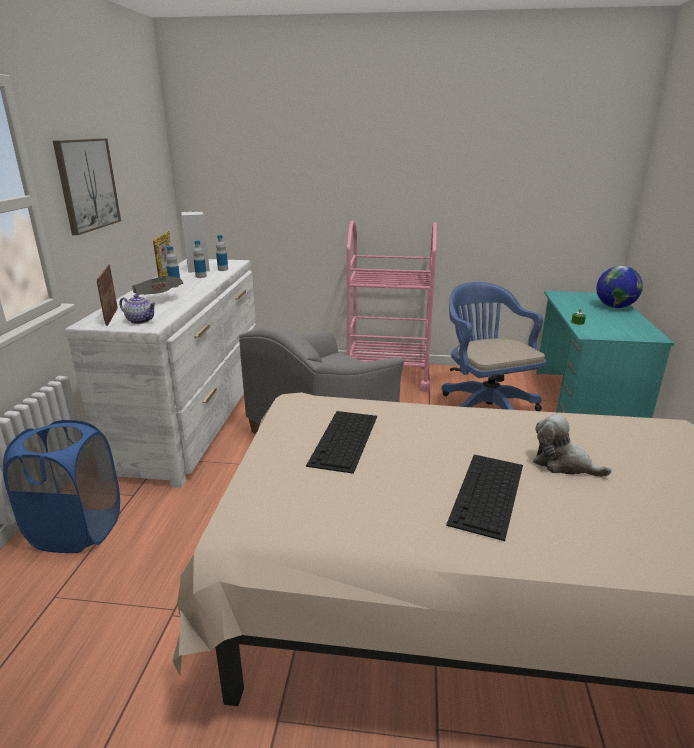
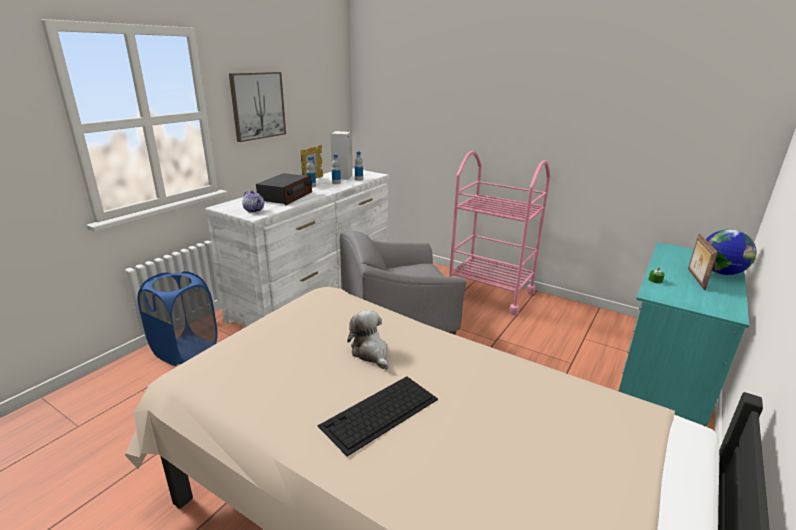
camera: 25 degrees right, 0 degrees up
picture frame [97,264,118,326] -> picture frame moved to [688,234,718,290]
newspaper [131,276,183,295] -> radio [256,173,312,206]
keyboard [306,411,377,474] -> none
blue office chair [441,282,546,411] -> none
plush toy [533,414,612,477] -> plush toy moved to [347,310,389,370]

